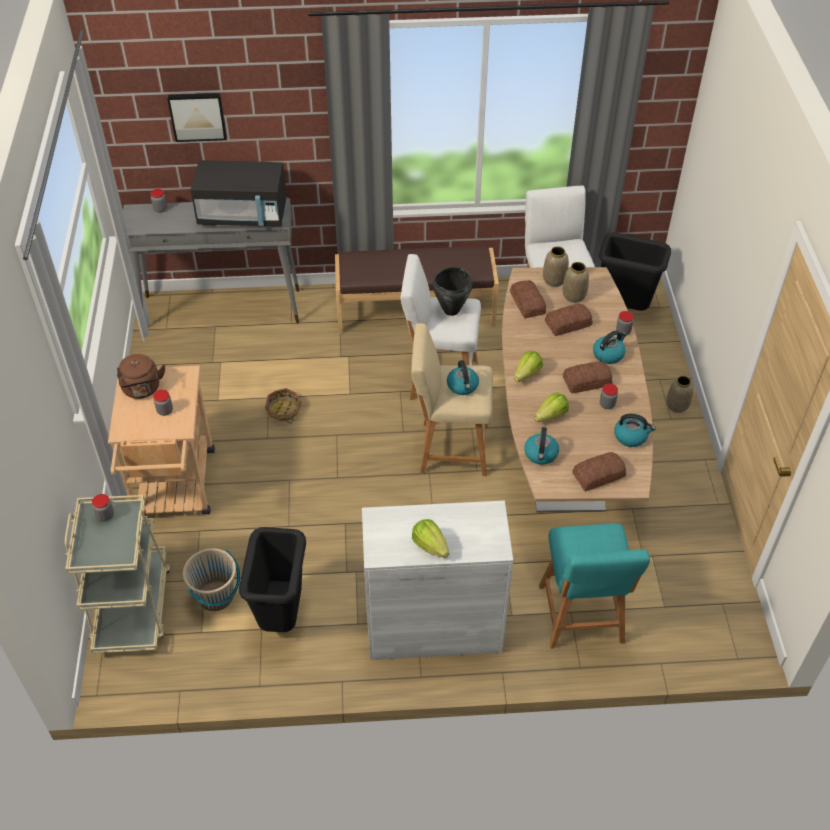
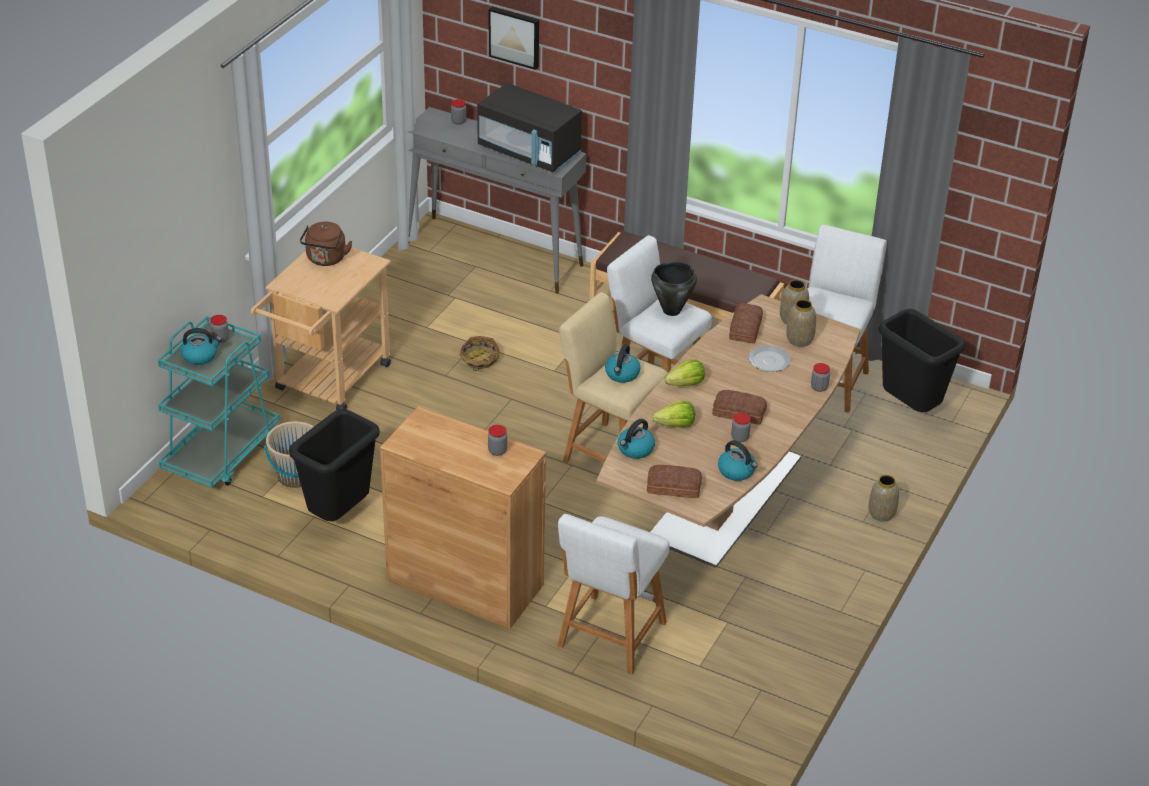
camera: 30 degrees right, 10 degrees down
beige cart [65,495,171,654] -> turquoise cart [158,316,280,488]
jar [153,390,173,416] -> jar moved to [488,425,507,456]
white cabinet [362,500,513,660] -> brown cabinet [380,406,546,629]
lettuce [412,519,449,558] -> none
turquoise stool [539,523,650,649] -> white stool [557,514,670,675]
bread [545,304,593,336] -> plate [748,345,791,372]
kettle [593,331,627,364] -> kettle moved to [181,328,222,365]

